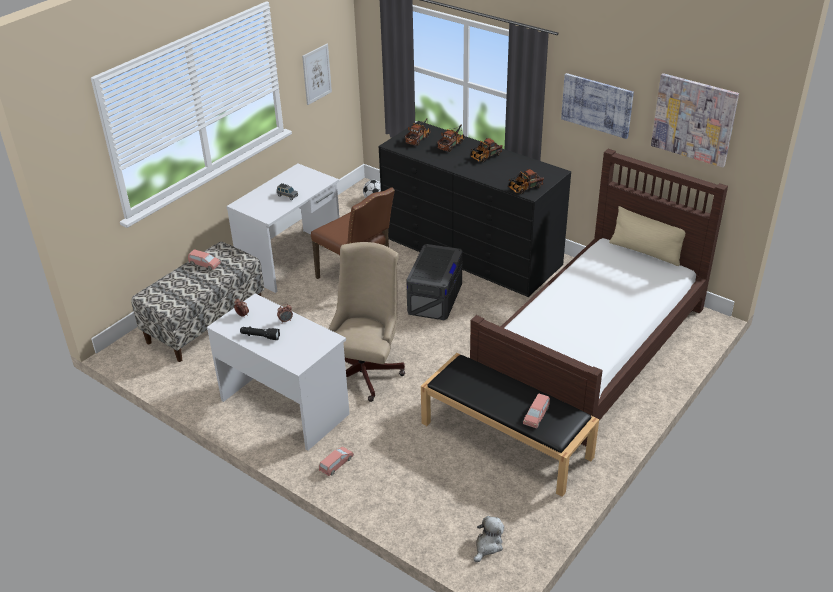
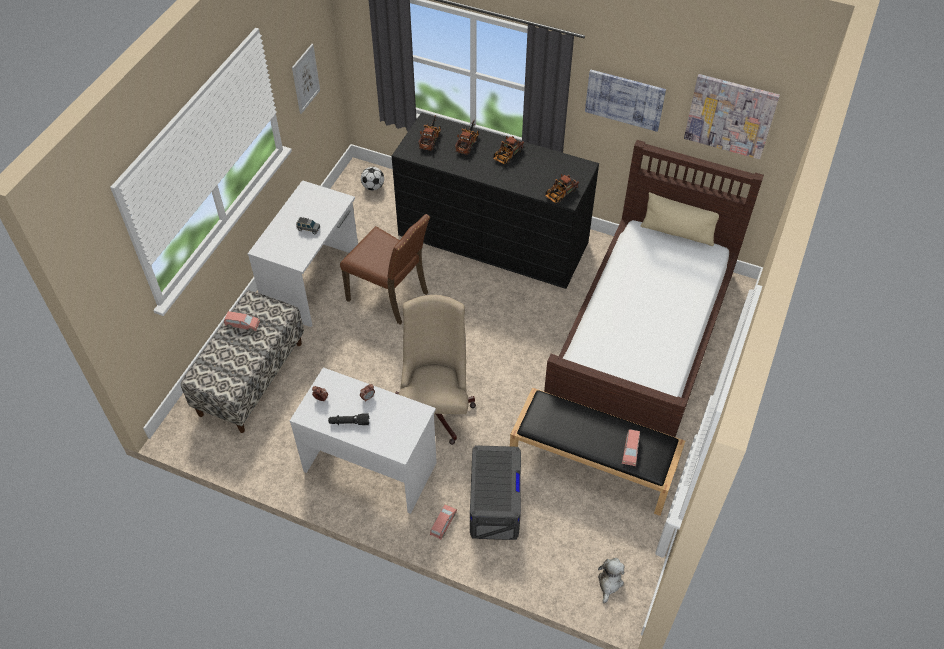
camera: 15 degrees left, 15 degrees up
grey storage box [406,244,463,320] -> grey storage box moved to [470,445,521,540]

